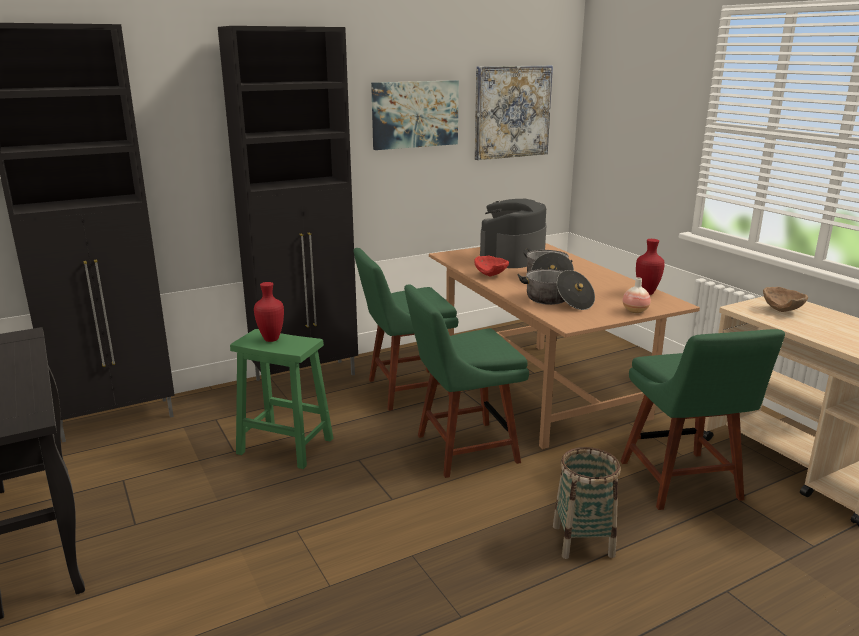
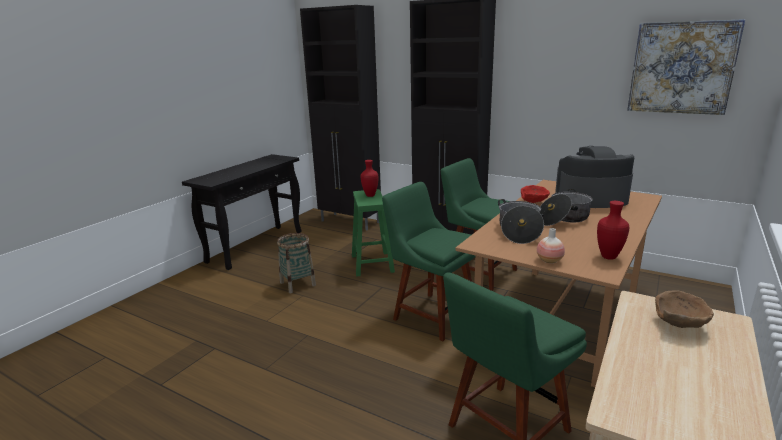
camera: 60 degrees right, 0 degrees up
picture [371,80,459,150] -> none
basket [553,447,621,559] -> basket moved to [277,233,316,293]

